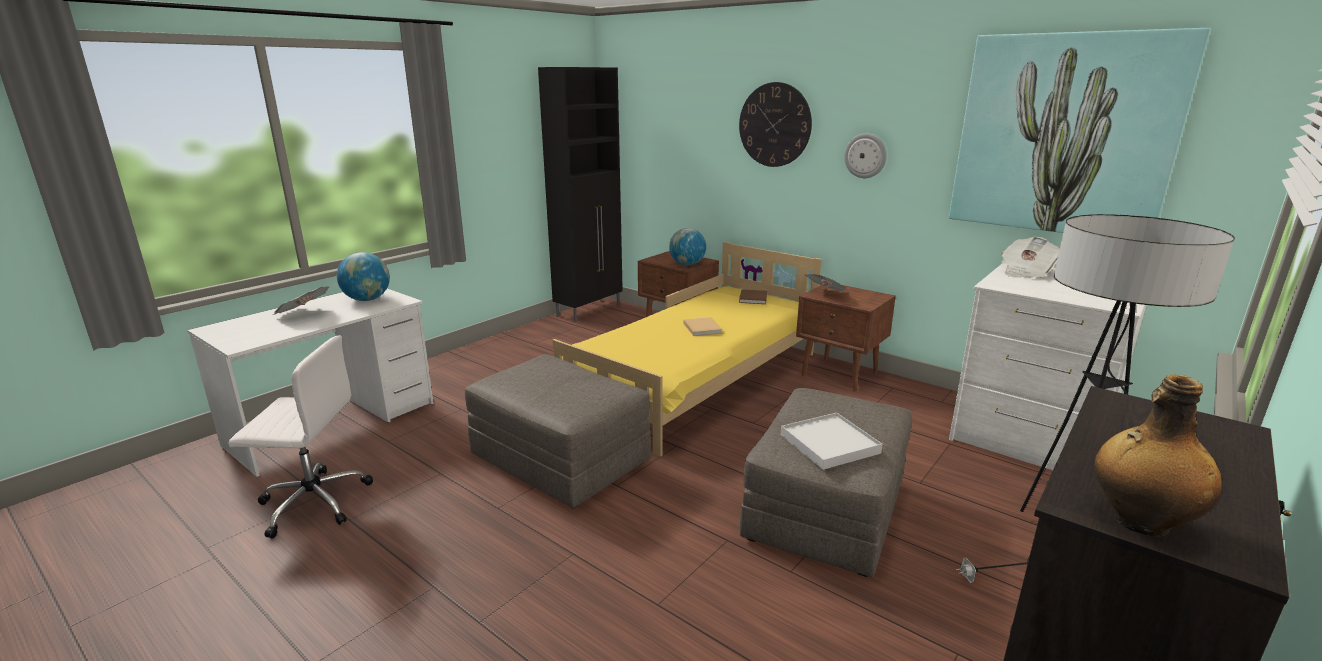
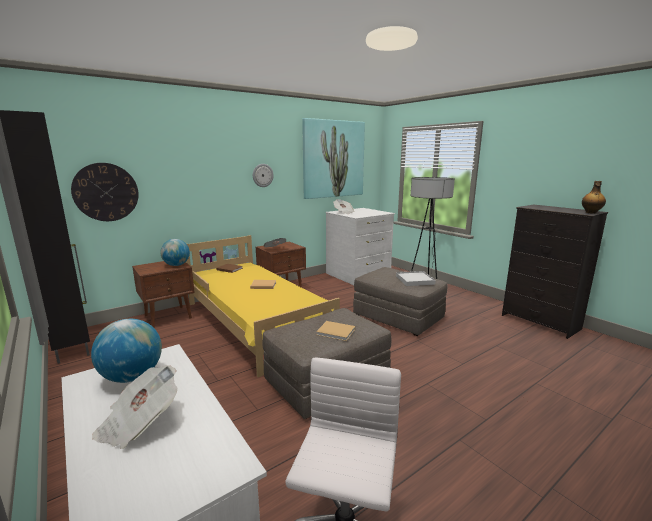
camera: 75 degrees left, 5 degrees down
wall clock [739,82,812,167] -> wall clock moved to [71,163,139,221]
none -> beige book [316,321,355,341]

